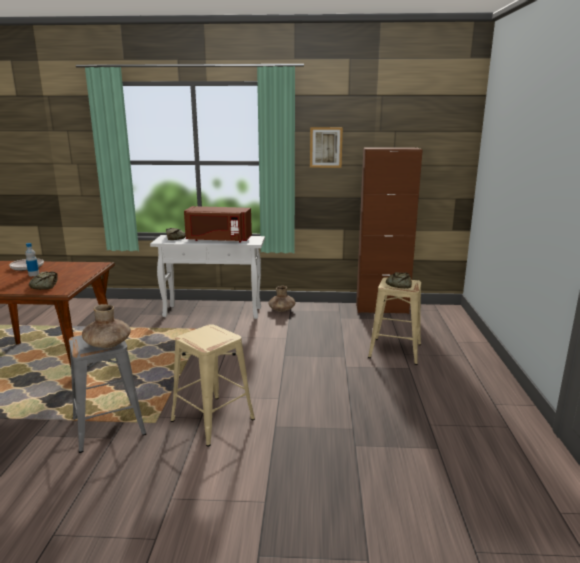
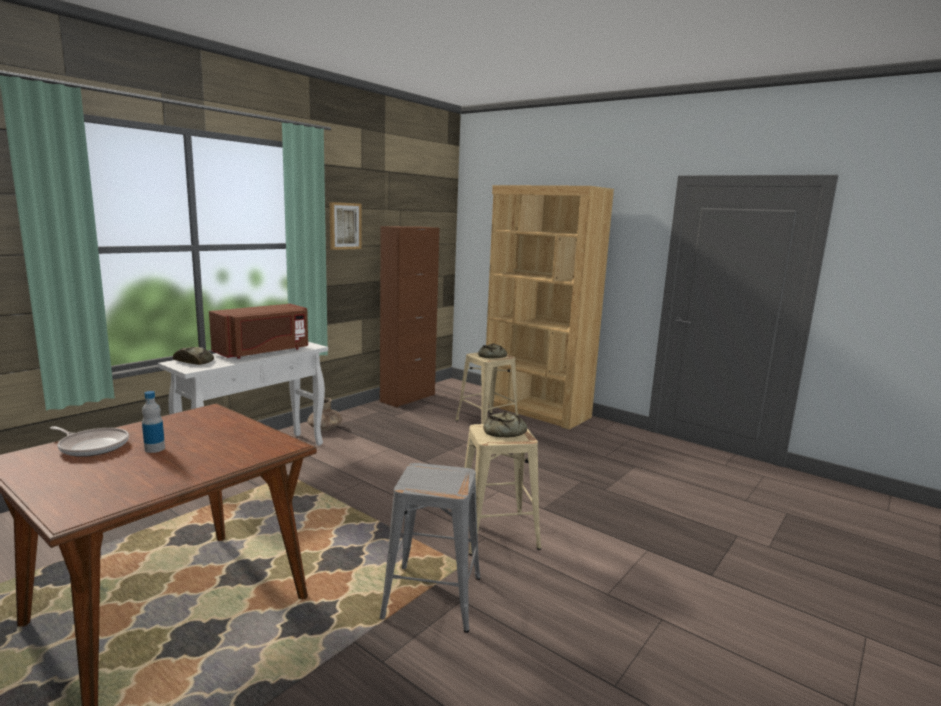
camera: 55 degrees left, 5 degrees down
bread [29,272,58,290] -> bread moved to [483,411,527,437]
brown vase [82,304,131,348] -> none
none -> brown bookcase [486,185,614,430]

